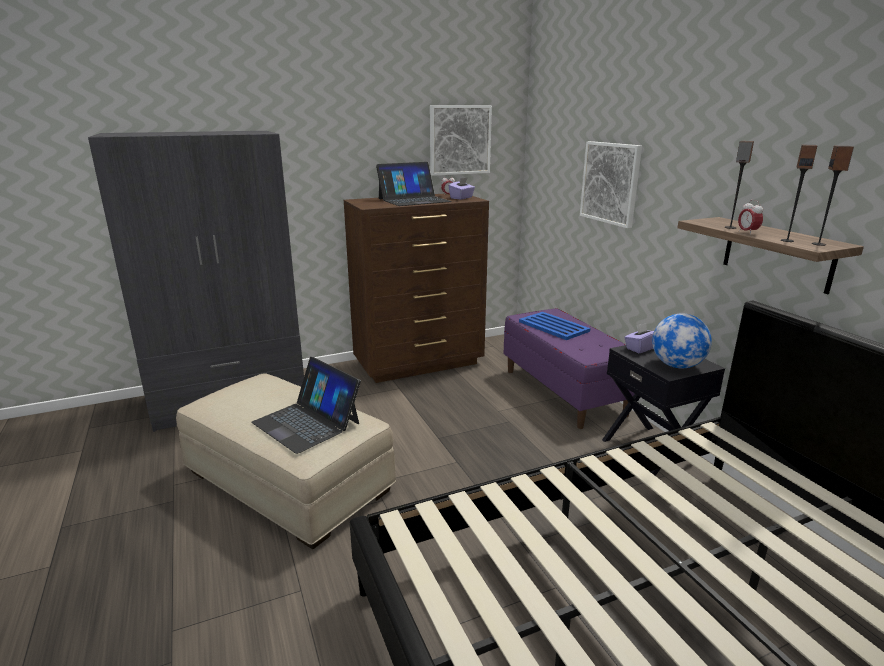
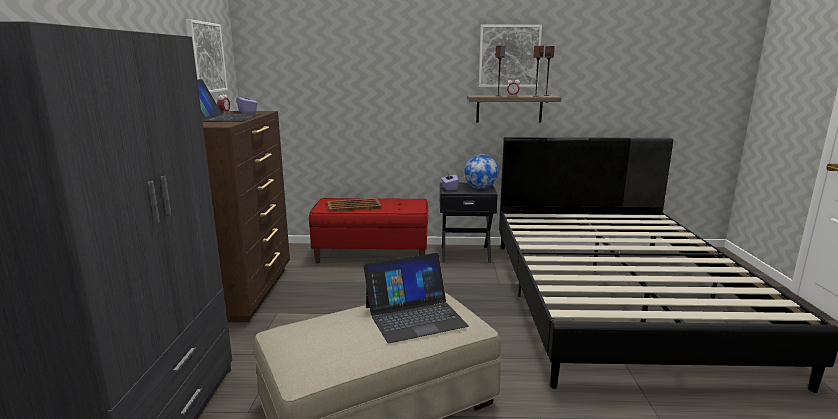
camera: 65 degrees left, 5 degrees down
purple bench [504,308,635,429] -> red bench [309,198,428,263]
blue tray [519,312,590,340] -> brown tray [327,198,382,212]
picture [580,141,642,228] -> picture moved to [479,25,542,87]

